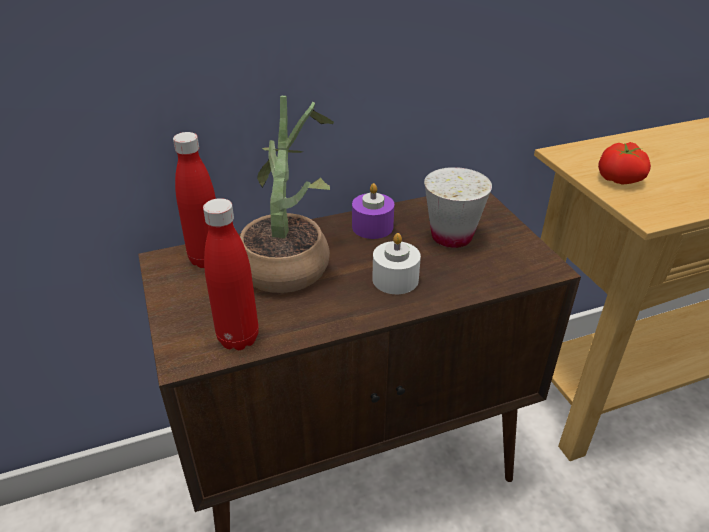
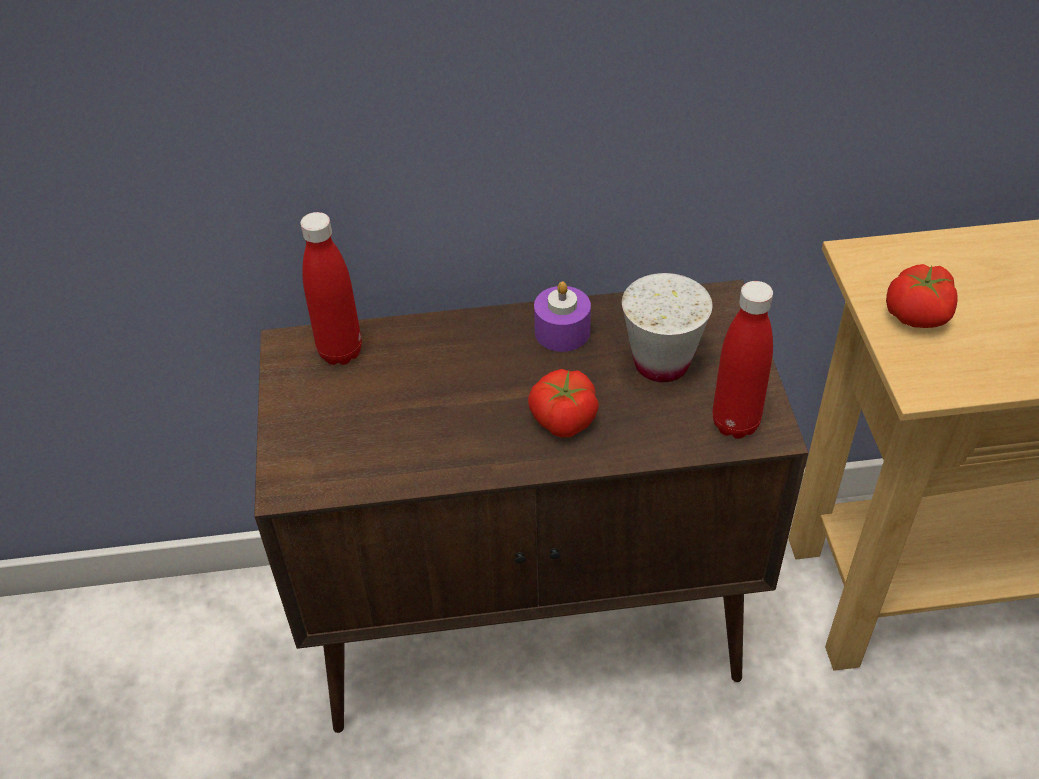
camera: 15 degrees right, 10 degrees up
red bottle [203,198,259,350] -> red bottle moved to [712,281,773,439]
potted plant [240,96,334,293] -> none
white candle [372,233,421,294] -> tomato [528,369,599,437]

